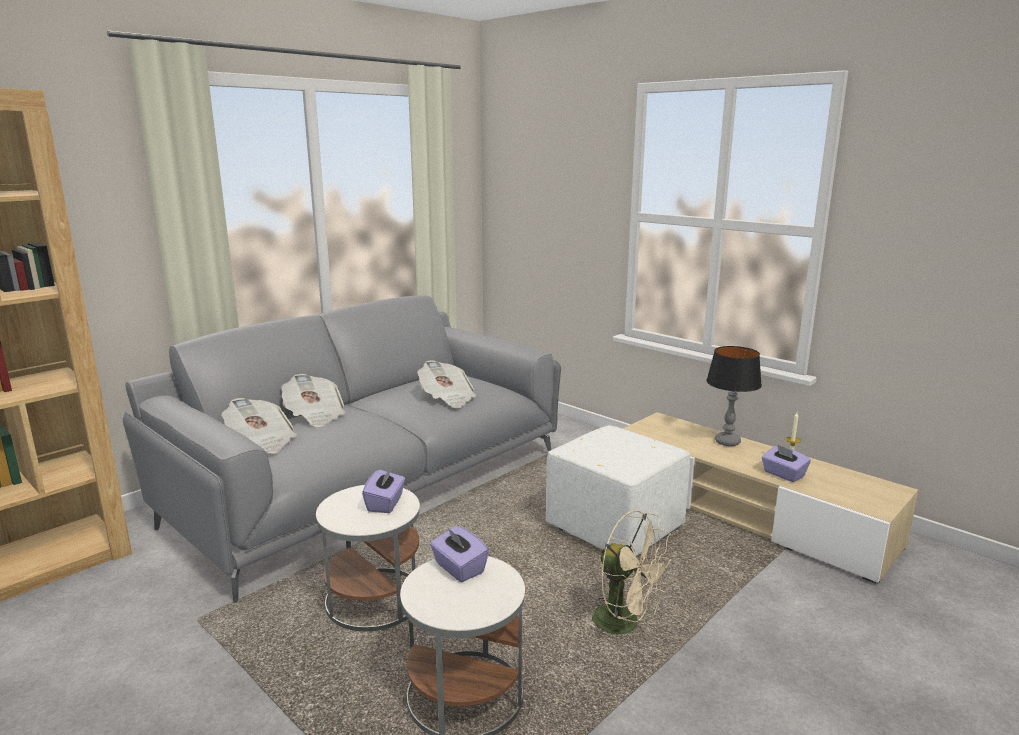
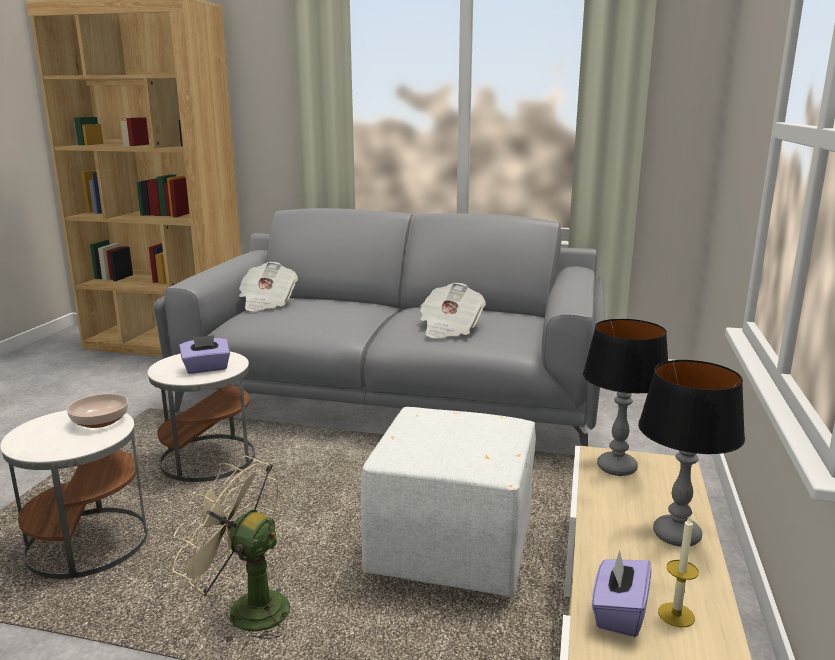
camera: 60 degrees right, 0 degrees up
newspaper [281,374,345,427] -> none
purple tissue box [430,526,489,582] -> bowl [67,394,128,428]
beige fan [592,510,673,634] -> beige fan turned 105 degrees clockwise [173,456,290,646]
none -> table lamp [583,319,668,476]

